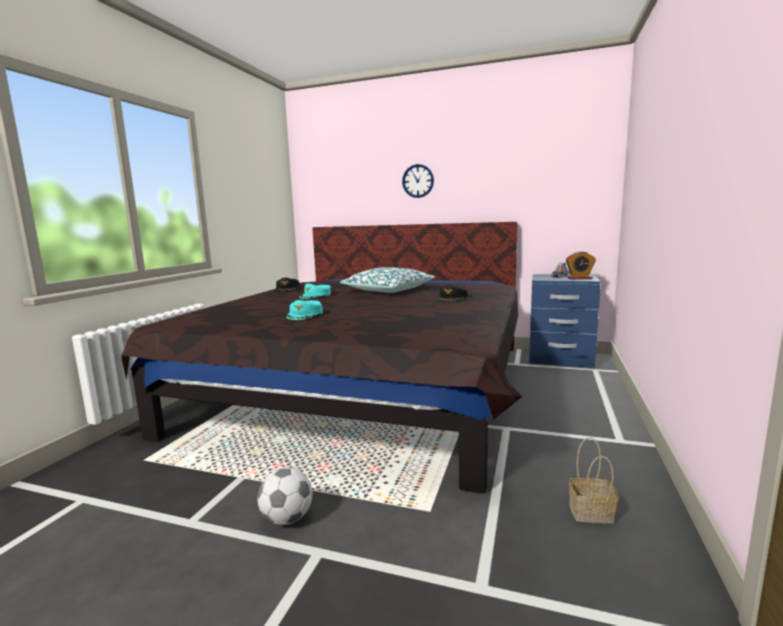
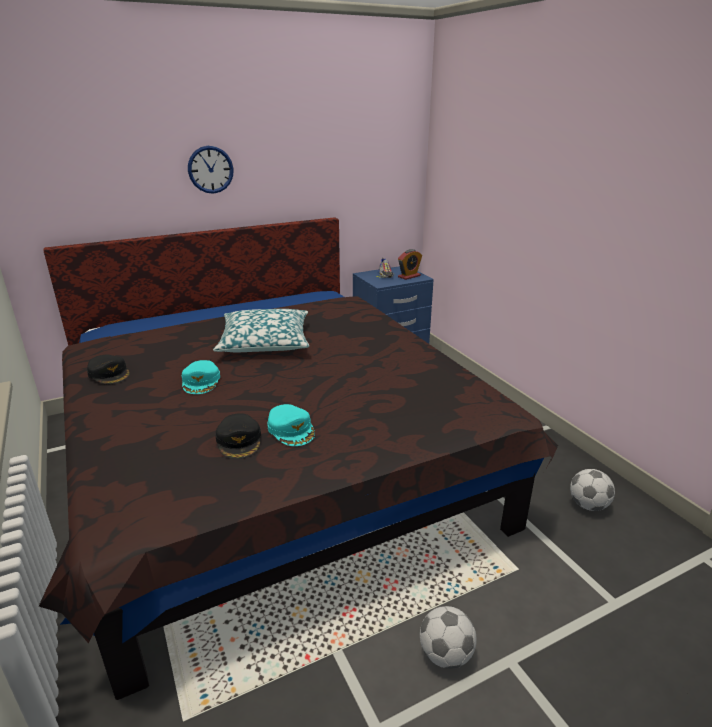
camera: 45 degrees left, 15 degrees up
black cap [437,285,468,302] -> black cap moved to [215,413,261,459]
basket [569,437,619,524] -> football [570,469,615,511]

